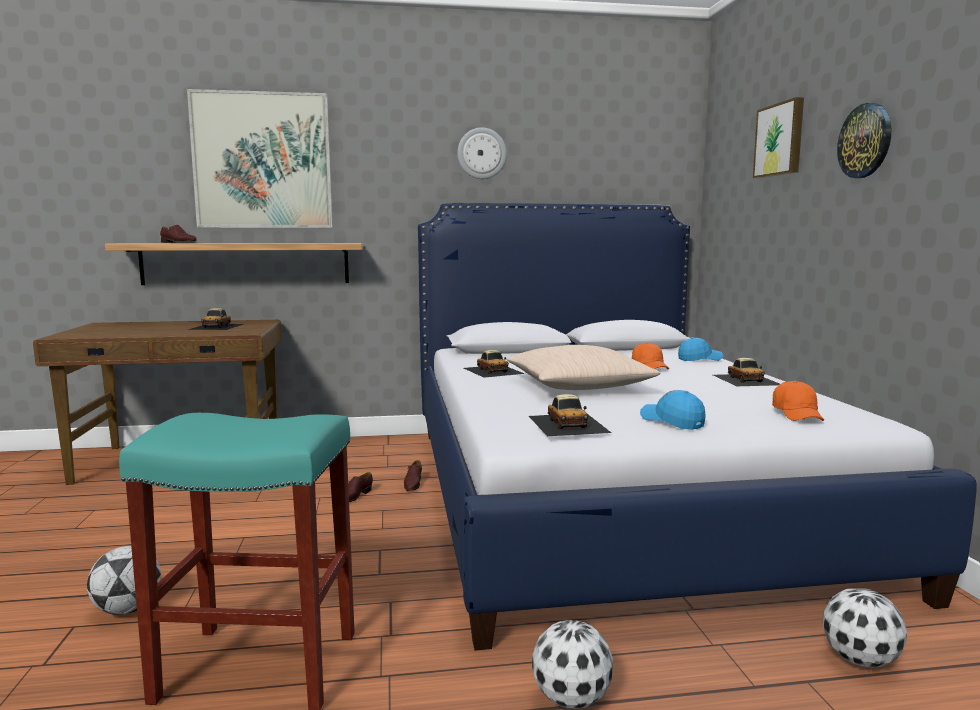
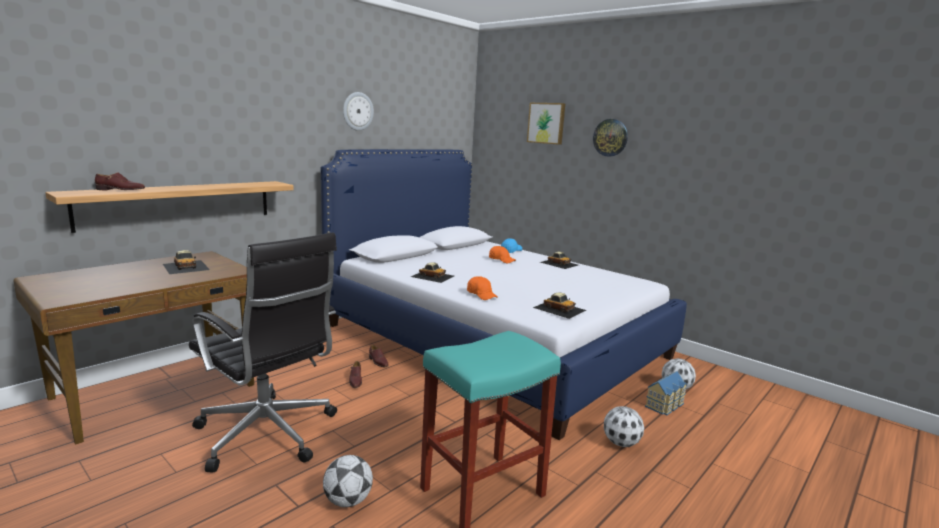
camera: 40 degrees left, 5 degrees up
picture [187,89,333,228] -> none
beige pillow [507,345,661,390] -> none
blue cap [640,390,706,430] -> none
orange cap [772,381,824,421] -> orange cap moved to [467,276,498,300]
none -> black office chair [189,232,337,473]
none -> toy house [645,371,687,415]

